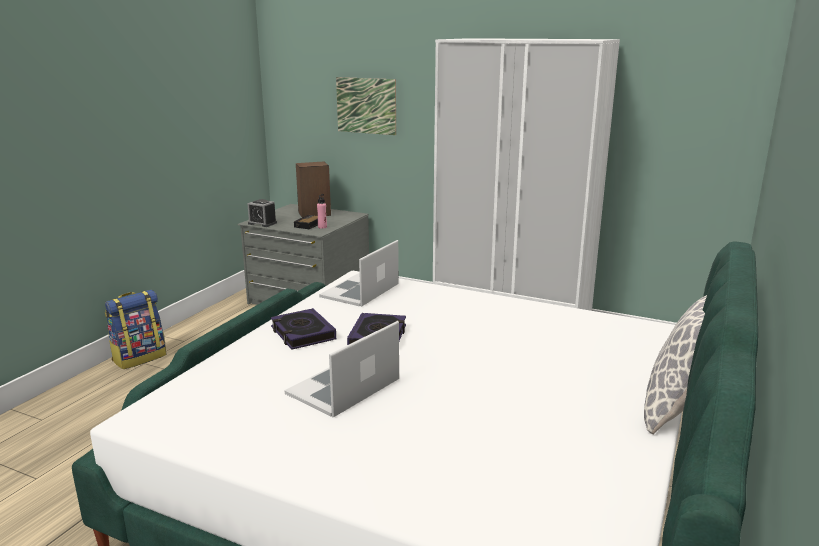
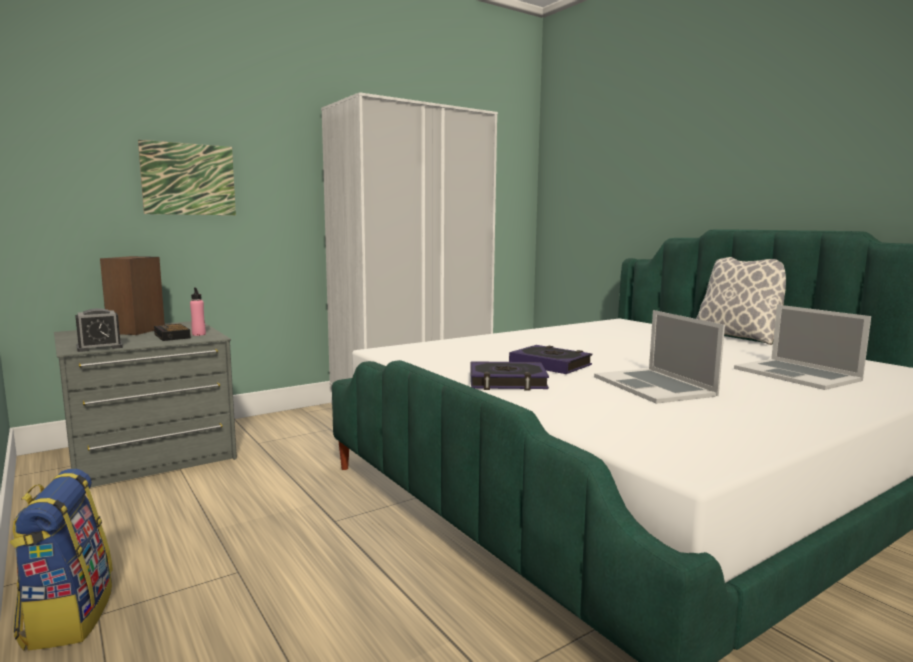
camera: 60 degrees left, 10 degrees down
laptop [319,240,399,307] -> laptop moved to [734,305,871,390]

